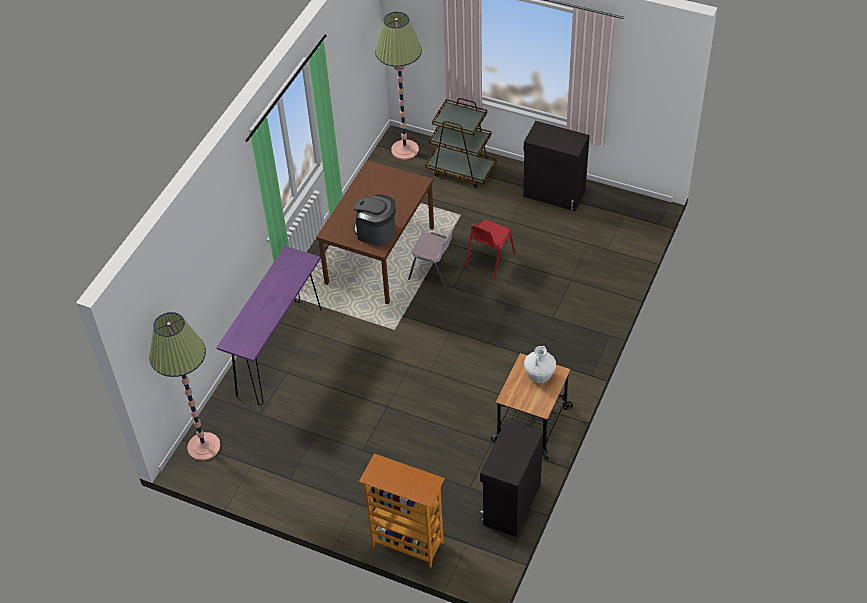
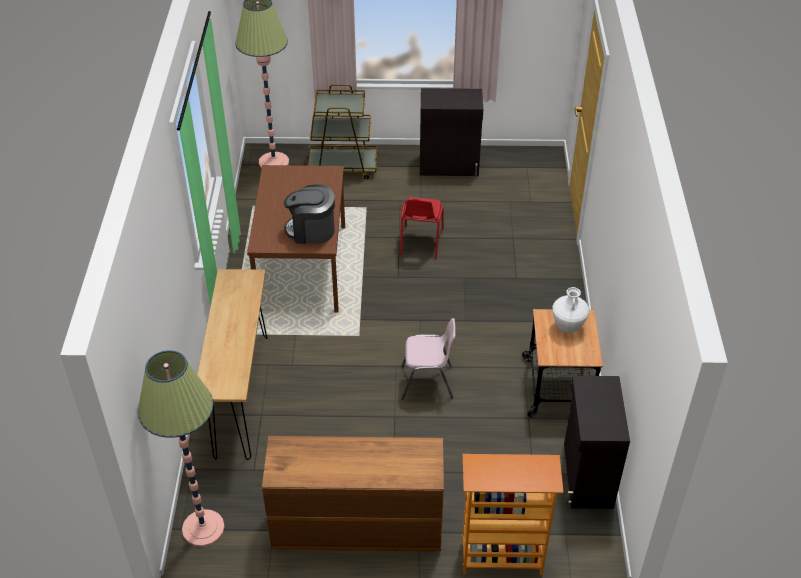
camera: 25 degrees left, 5 degrees down
purple console table [216,246,322,405] -> brown console table [197,269,268,460]
pink chair [408,226,459,290] -> pink chair moved to [402,318,455,400]
none -> brown dresser [262,436,444,552]

